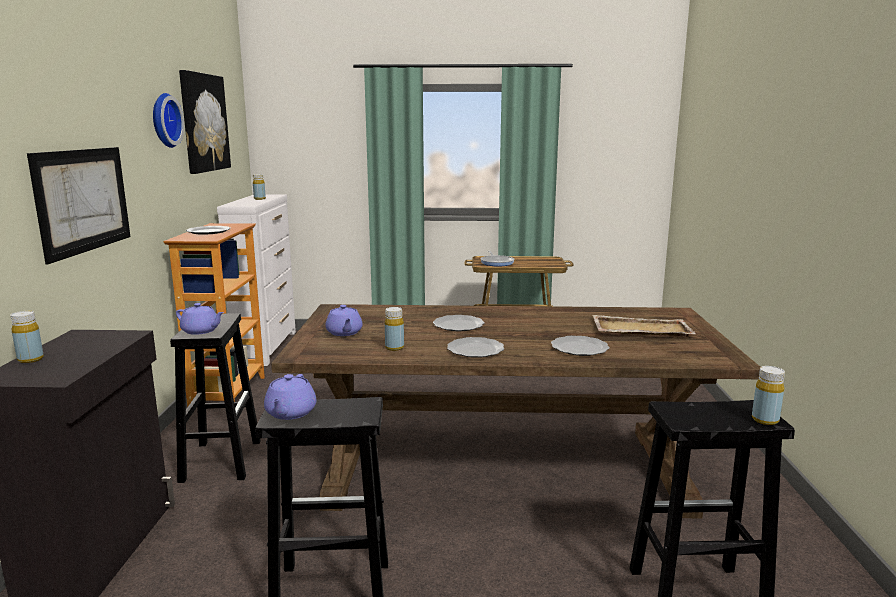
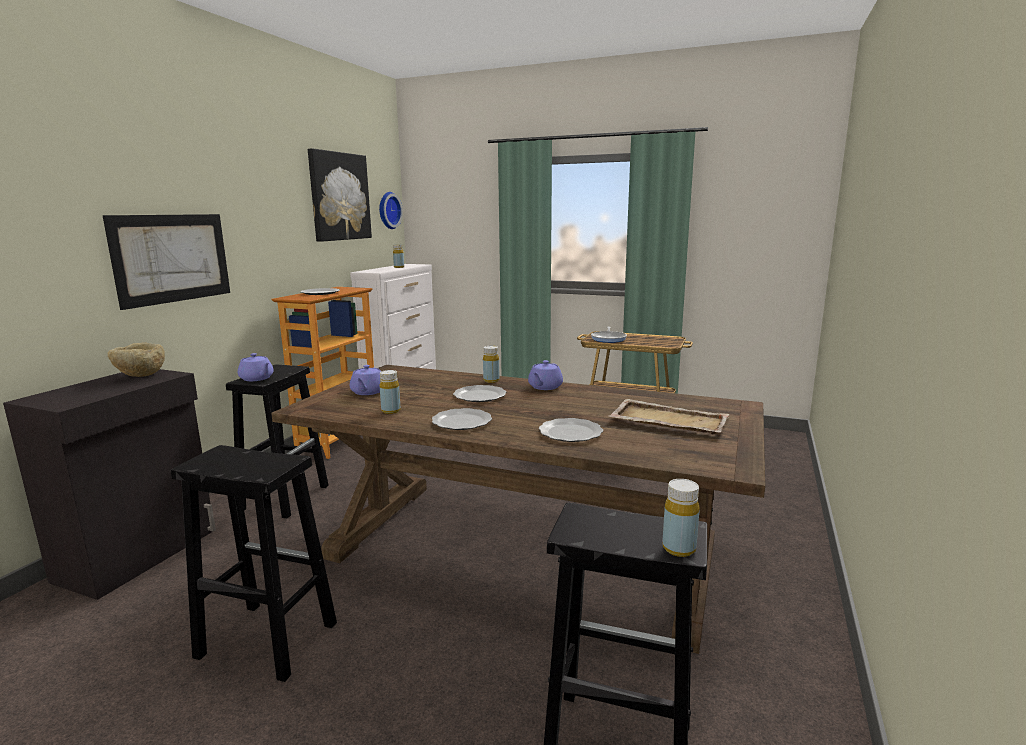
camera: 20 degrees right, 0 degrees up
yellow bottle [10,311,44,363] -> yellow bottle moved to [483,346,499,383]
wall clock [153,93,184,148] -> wall clock moved to [379,192,403,229]
purple teapot [264,374,316,420] -> purple teapot moved to [528,360,563,390]
none -> beige bowl [107,342,165,377]

